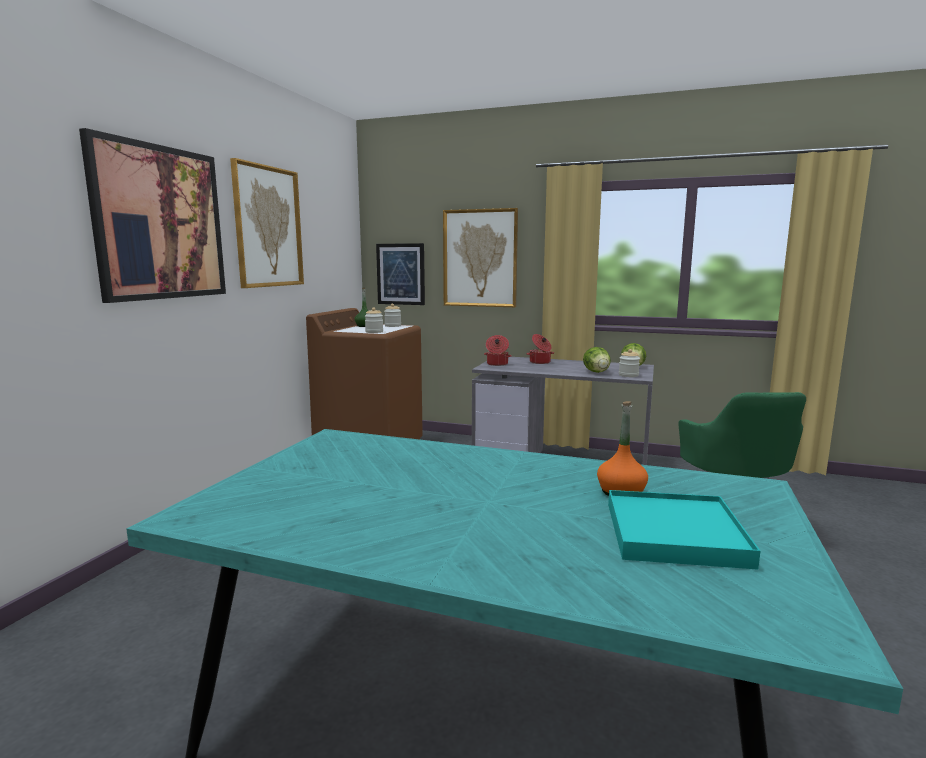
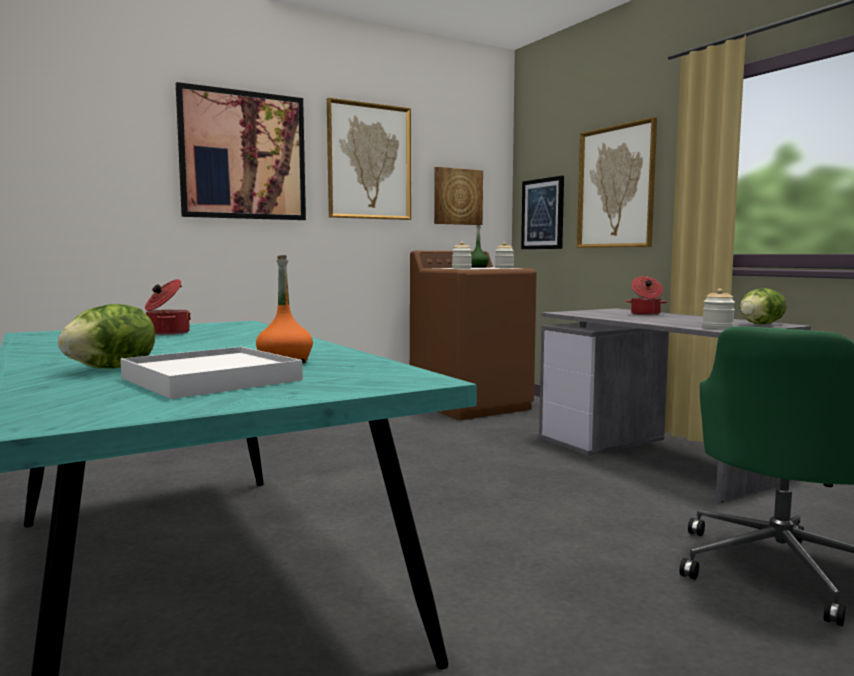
camera: 40 degrees right, 5 degrees down
cooking pot [484,335,512,366] -> cooking pot moved to [145,279,191,335]
lettuce [583,347,611,373] -> lettuce moved to [58,304,155,368]
turquoise tray [608,490,760,570] -> white tray [120,347,303,399]
none -> picture [434,167,483,225]

